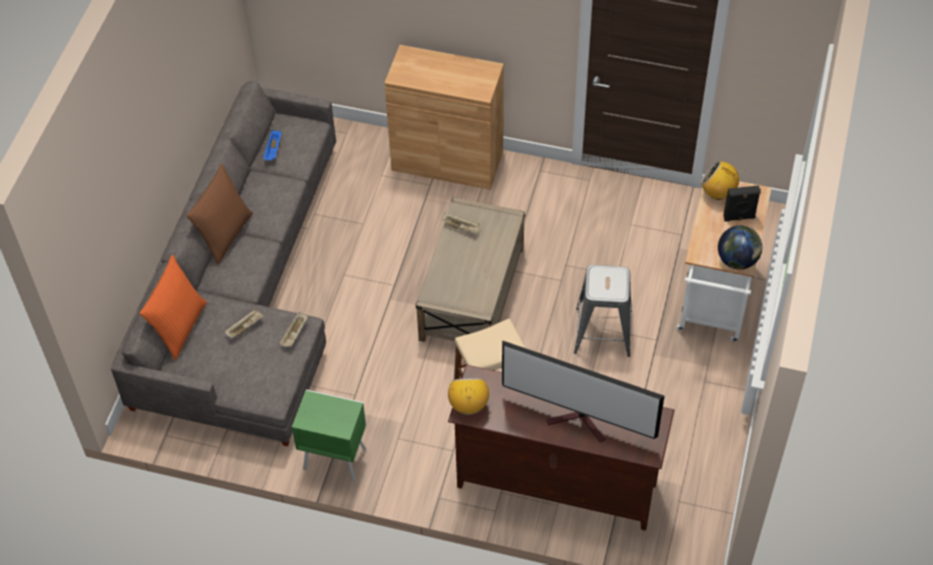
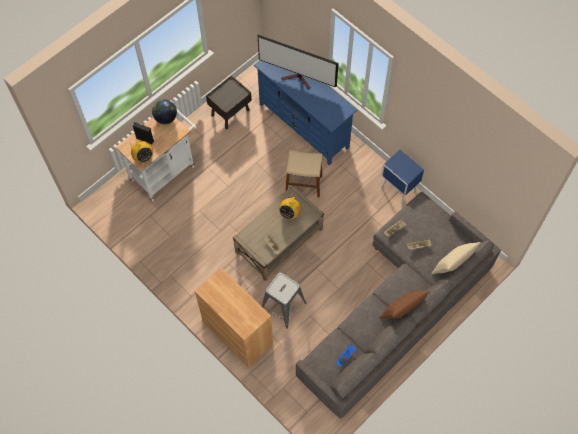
camera: 150 degrees left, 10 degrees up
orange pillow [140,255,207,360] -> beige pillow [431,242,481,274]
green nightstand [292,389,367,482] -> blue nightstand [381,150,424,205]
brown tv stand [448,365,674,531] -> blue tv stand [253,60,357,165]
radio [448,378,489,415] -> radio moved to [279,194,301,220]
television [502,340,664,443] -> television turned 150 degrees clockwise [257,34,339,89]
grey stool [574,265,632,357] -> grey stool moved to [262,273,306,329]
none -> brown nightstand [206,75,252,129]

